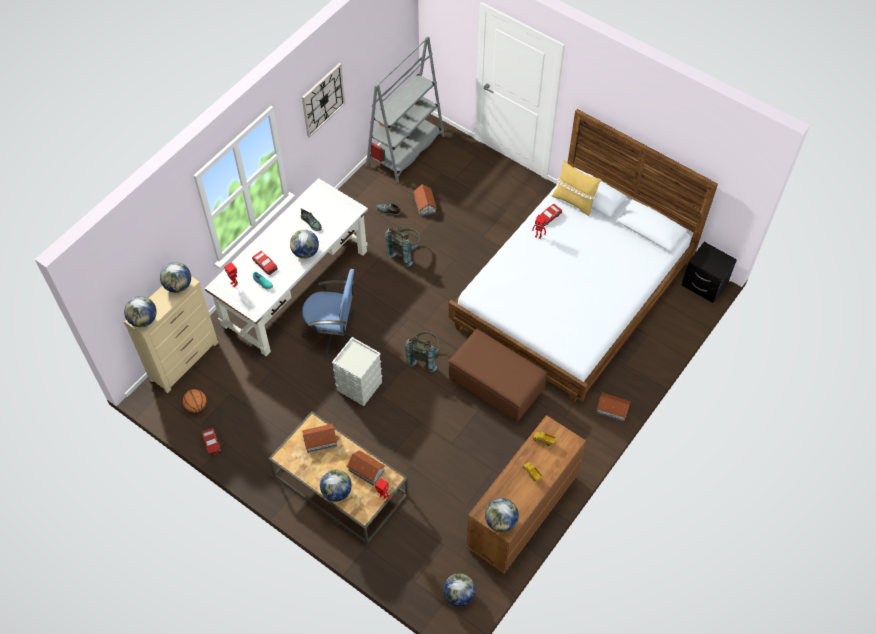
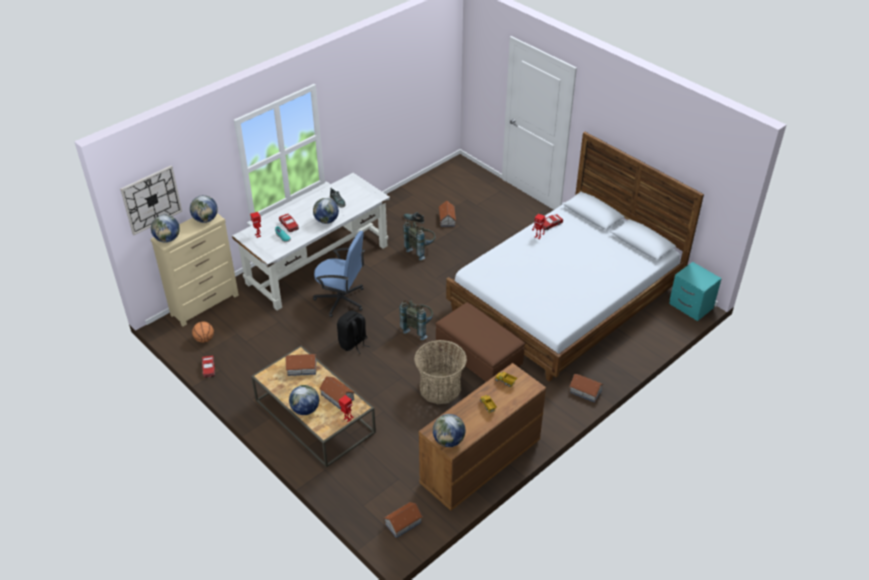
camera: 10 degrees right, 15 degrees down
wall clock [302,63,345,138] -> wall clock moved to [120,166,182,235]
grey storage box [332,337,382,406] -> black backpack [337,310,370,354]
grey bookcase [366,36,444,183] -> none
globe [444,573,476,606] -> toy house [384,502,423,538]
yellow pillow [552,161,601,216] -> none
black nightstand [682,242,737,303] -> turquoise nightstand [669,262,722,321]
none -> basket [414,340,467,404]

